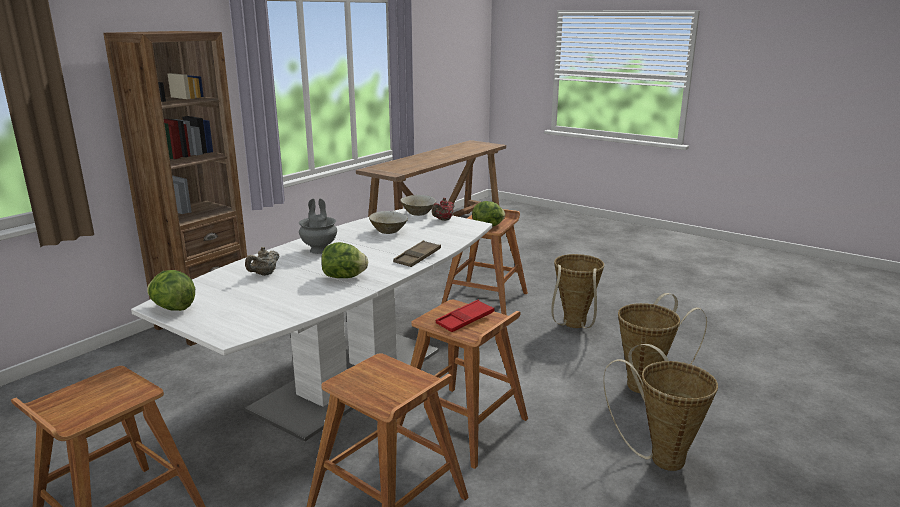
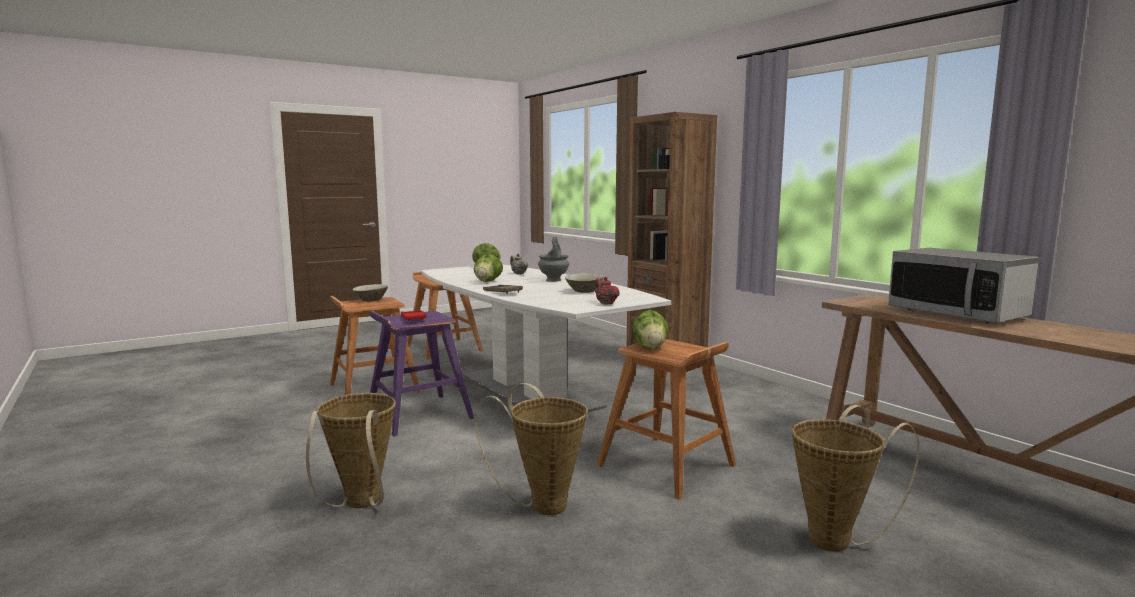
camera: 110 degrees right, 10 degrees down
brown stool [396,300,528,469] -> purple stool [370,311,474,436]
beige bowl [401,195,436,216] -> beige bowl moved to [352,284,388,302]
basket [603,344,718,471] -> basket moved to [792,405,920,552]
none -> microwave [888,248,1039,323]

